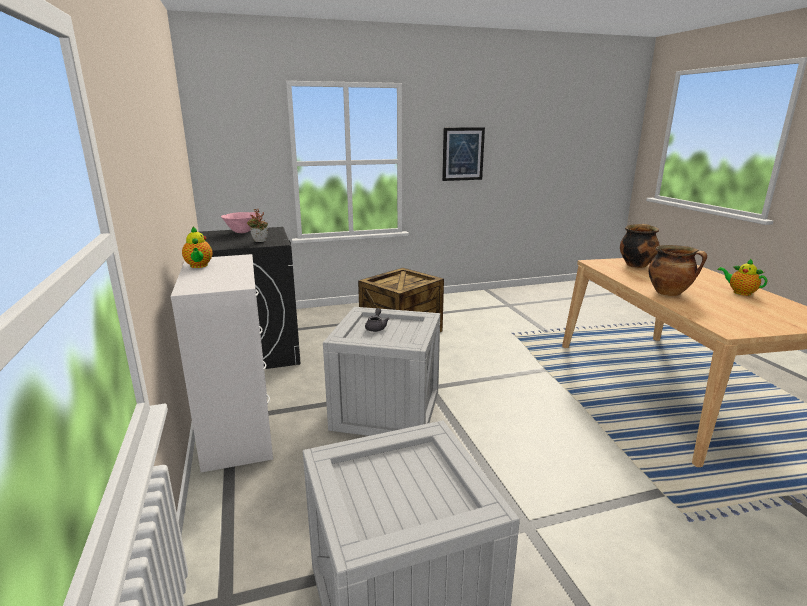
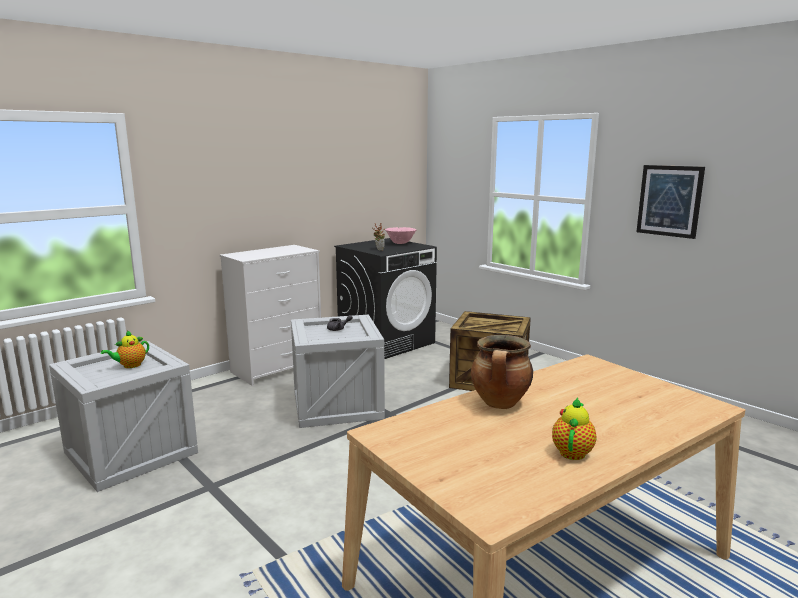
camera: 65 degrees right, 5 degrees down
teapot [182,226,212,268] -> teapot moved to [101,330,149,368]
cooking pot [620,224,660,268] -> none

